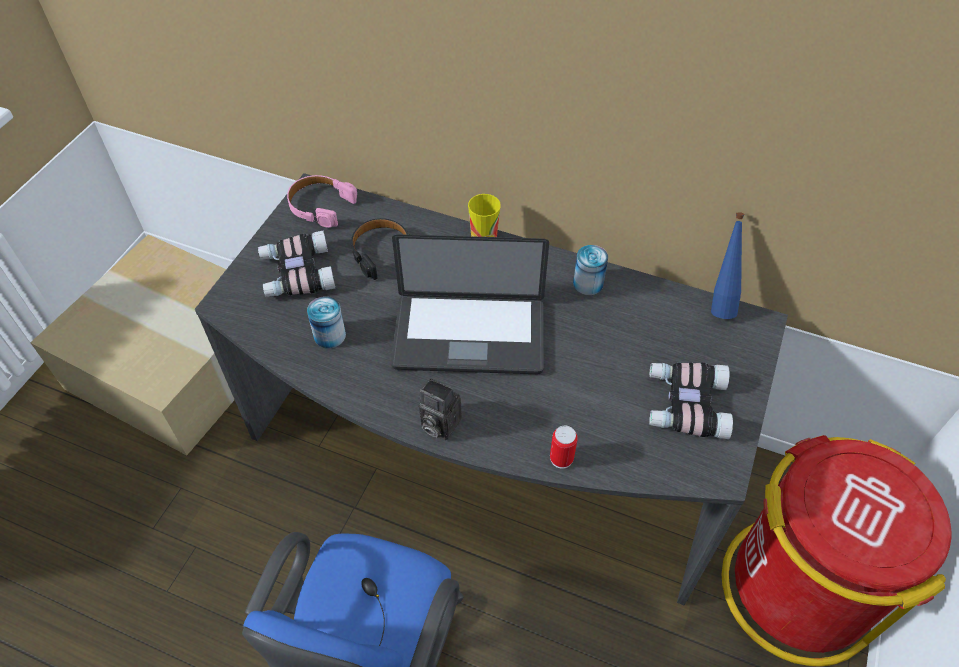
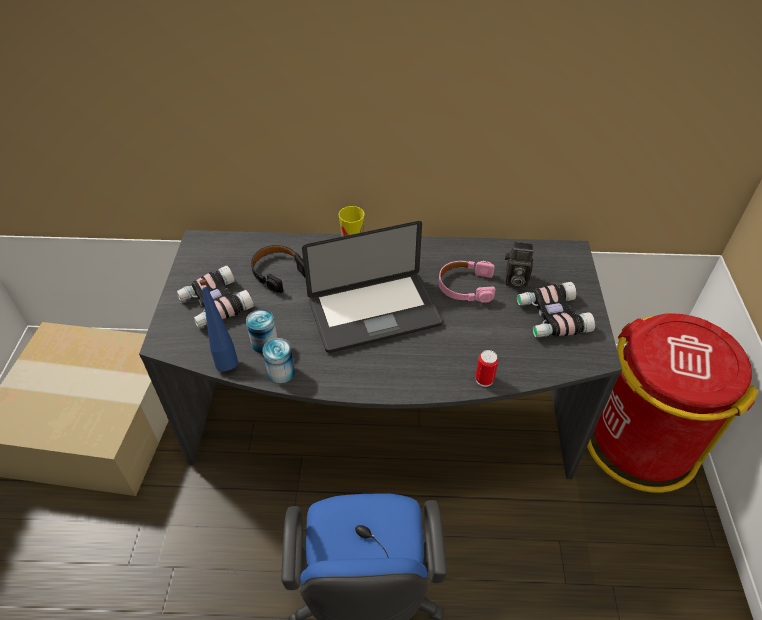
camera: 20 degrees left, 5 degrees down
pink headphones [287,175,357,228] -> pink headphones moved to [439,261,495,303]
camera [419,378,462,441] -> camera moved to [505,242,534,288]
can [573,245,608,295] -> can moved to [262,338,295,384]
blue bottle [711,212,745,319] -> blue bottle moved to [199,279,238,371]

